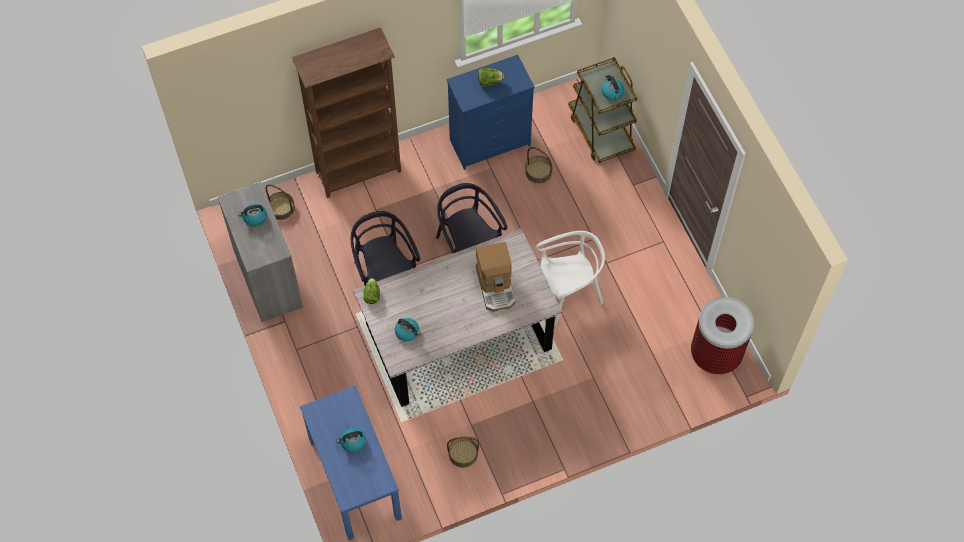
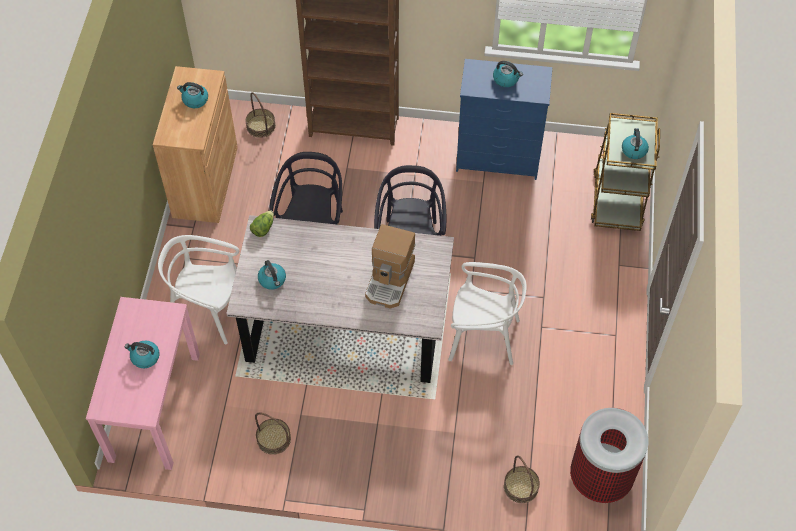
camera: 30 degrees right, 5 degrees down
grey cabinet [218,182,303,322] -> brown cabinet [153,66,238,223]
blue console table [300,385,402,540] -> pink console table [86,297,200,470]
lettuce [478,68,504,87] -> kettle [493,61,523,87]
basket [525,147,553,184] -> basket moved to [504,456,540,503]
none -> white chair [158,235,239,344]

